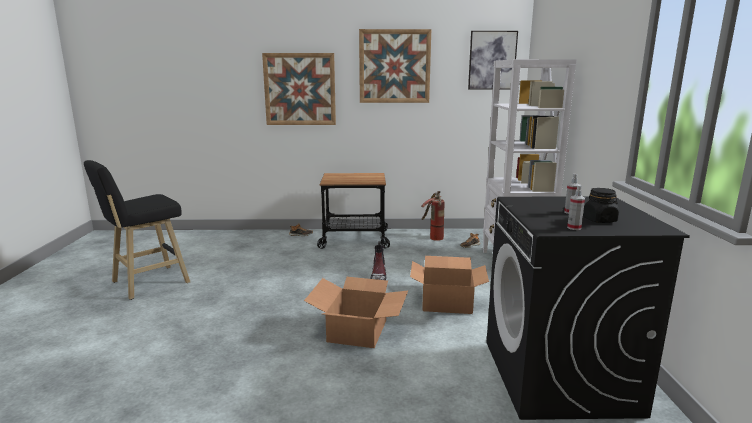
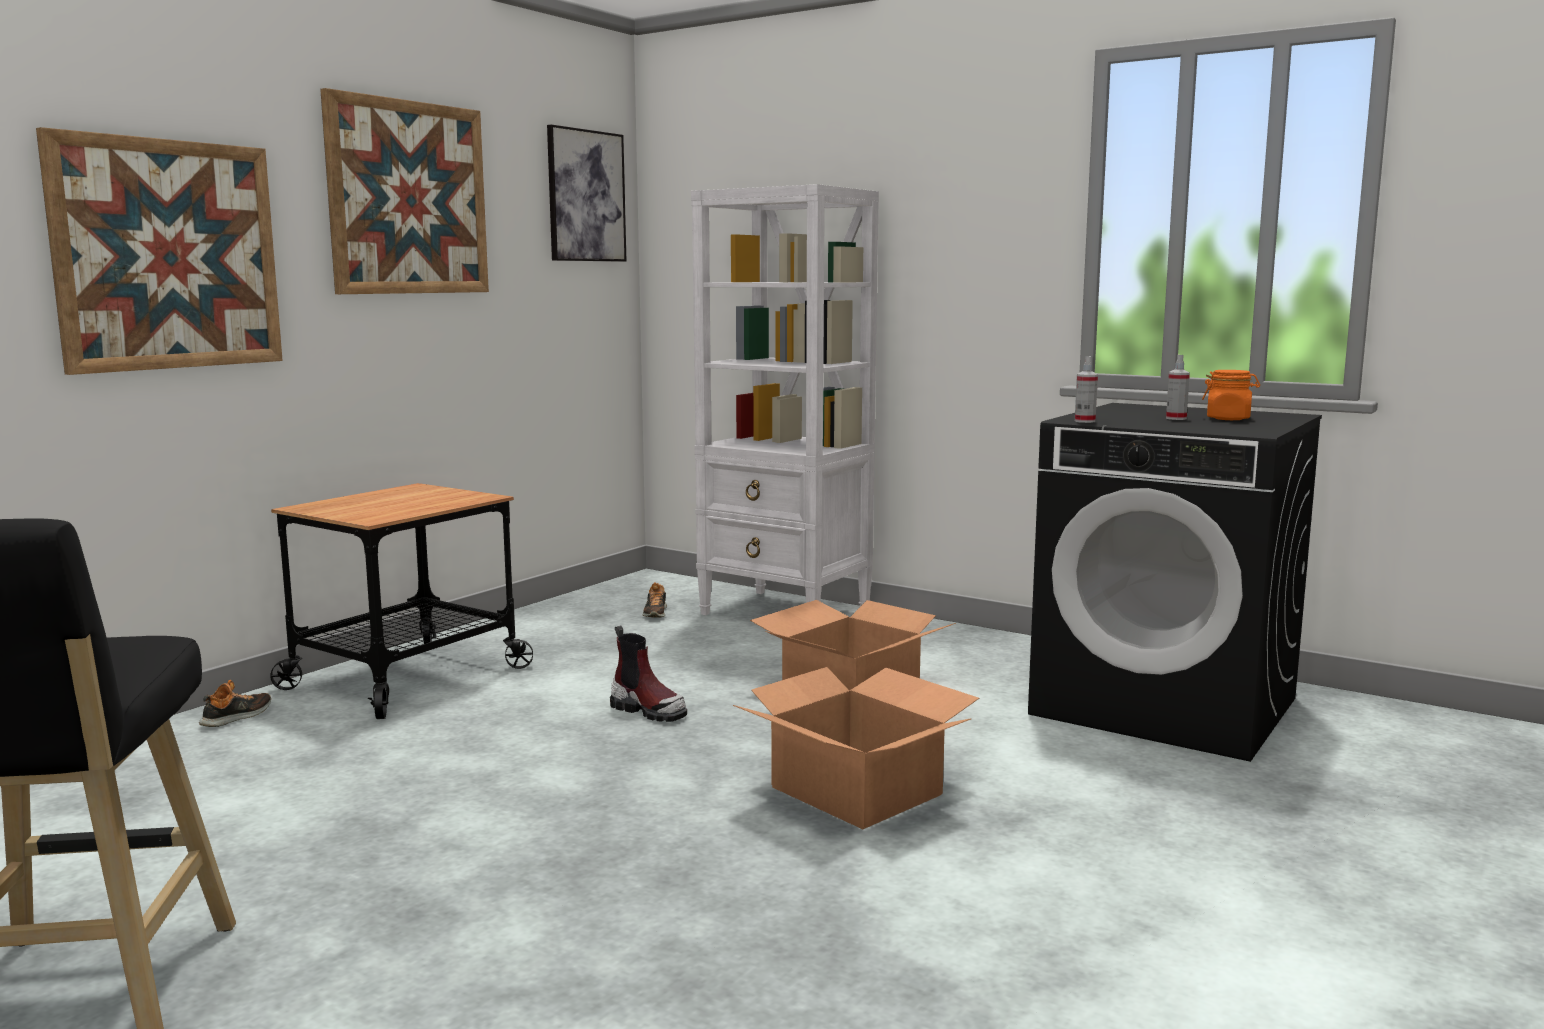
camera: 55 degrees left, 5 degrees down
fire extinguisher [421,191,444,241] -> none
spray bottle [567,185,585,230] -> spray bottle moved to [1075,356,1098,423]
black jar [583,188,619,223] -> orange jar [1202,370,1260,420]

